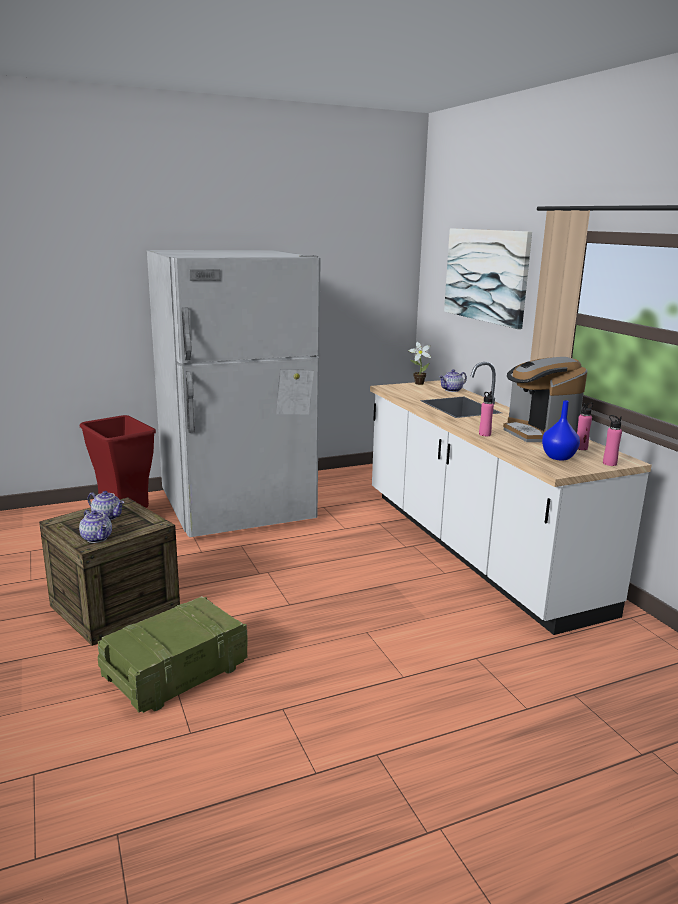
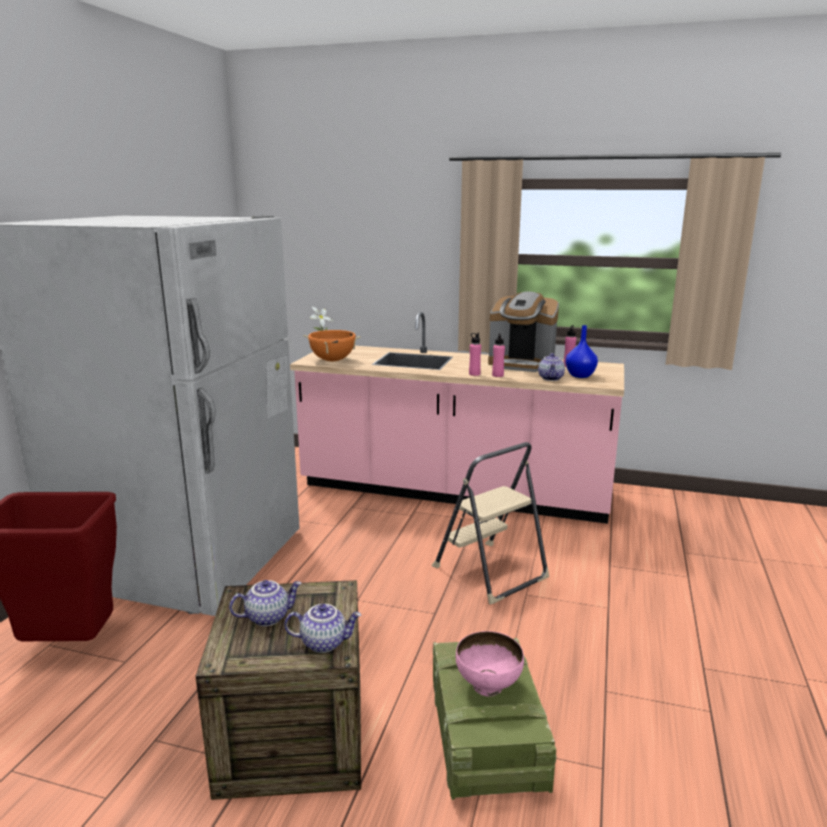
camera: 50 degrees left, 0 degrees up
white counter [370,362,652,635] -> pink counter [290,312,624,524]
teapot [439,369,467,392] -> teapot moved to [538,353,565,381]
picture [444,228,532,329] -> none
pink bottle [603,415,622,466] -> pink bottle moved to [469,333,481,376]
none -> orange cooking pot [303,330,361,361]
none -> beige step ladder [431,442,549,605]
none -> pink bowl [456,631,524,697]

